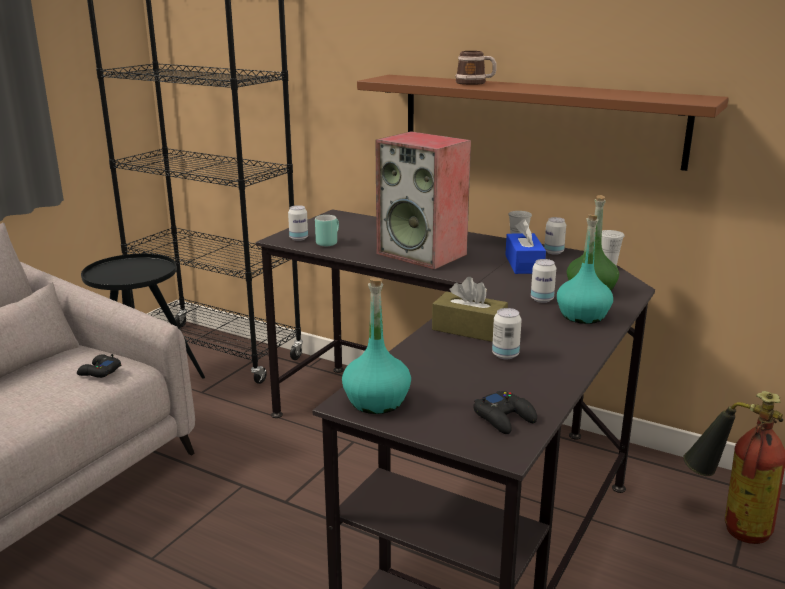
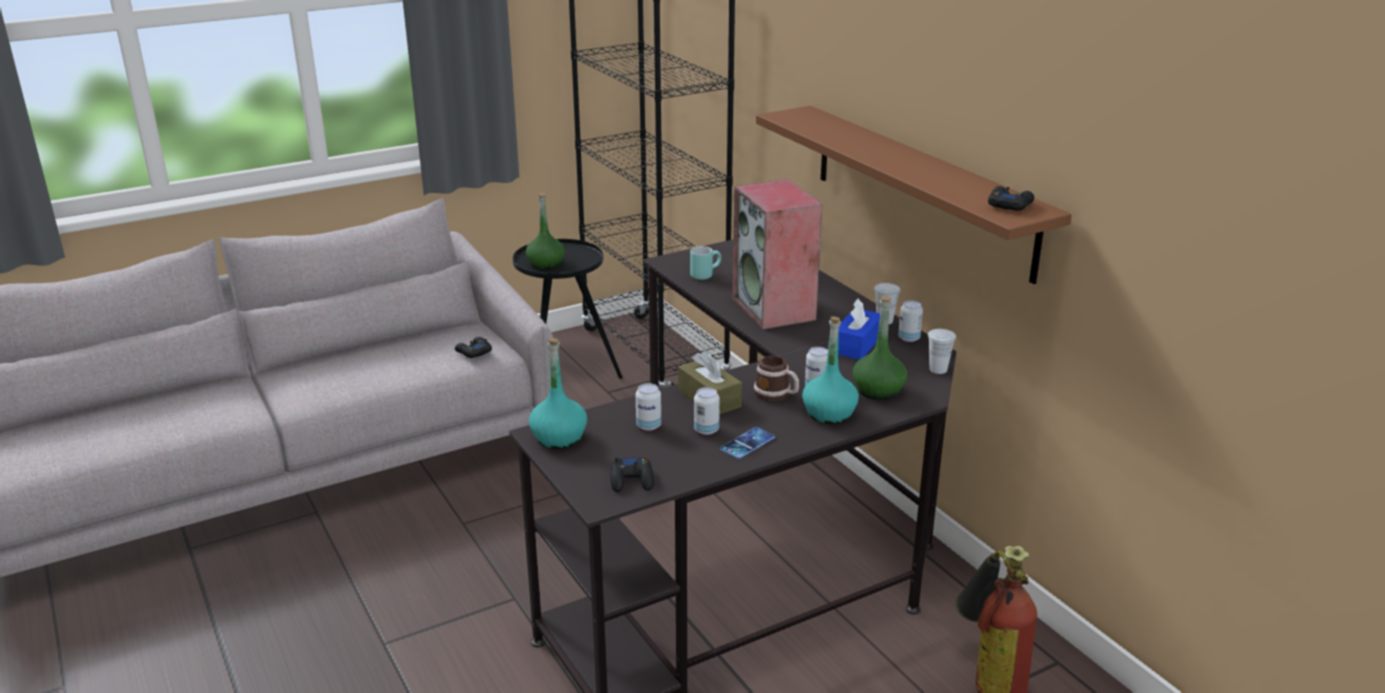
camera: 30 degrees right, 5 degrees up
can [288,205,308,241] -> can moved to [636,383,661,431]
mug [455,51,497,85] -> mug moved to [754,356,799,401]
none -> green bottle [526,193,565,270]
none -> phone [720,427,775,459]
none -> black game controller [988,186,1034,211]

